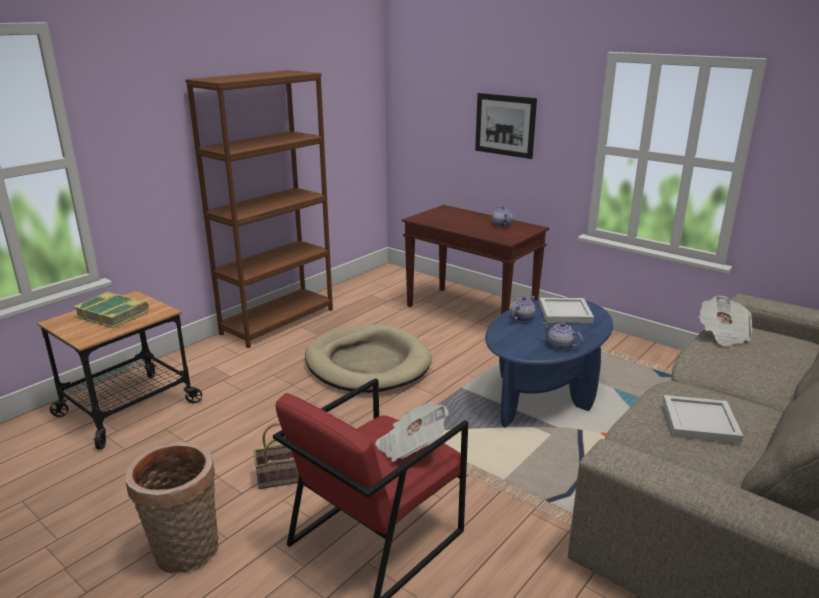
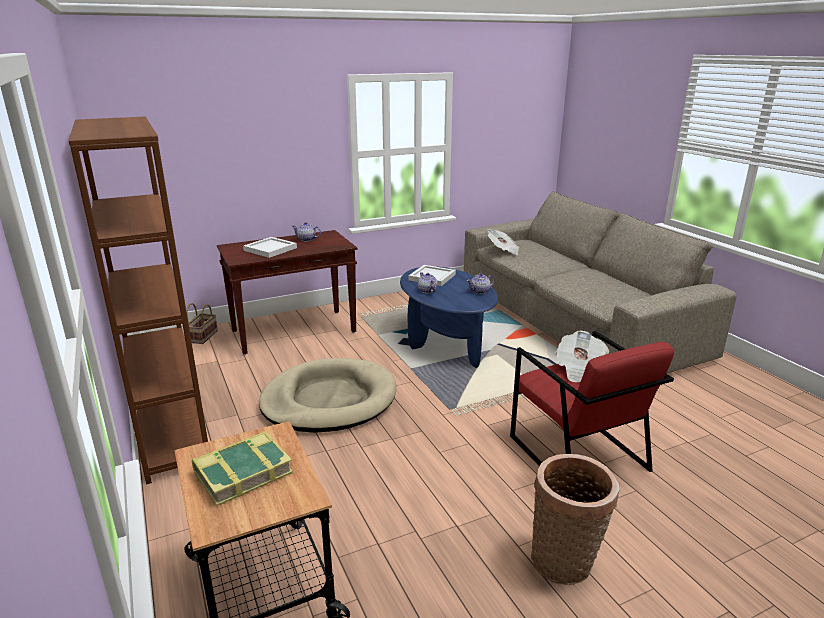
camera: 65 degrees left, 0 degrees up
basket [254,423,299,489] -> basket moved to [186,303,218,344]
picture [475,93,537,159] -> none
white tray [663,395,743,444] -> white tray moved to [243,237,297,258]

